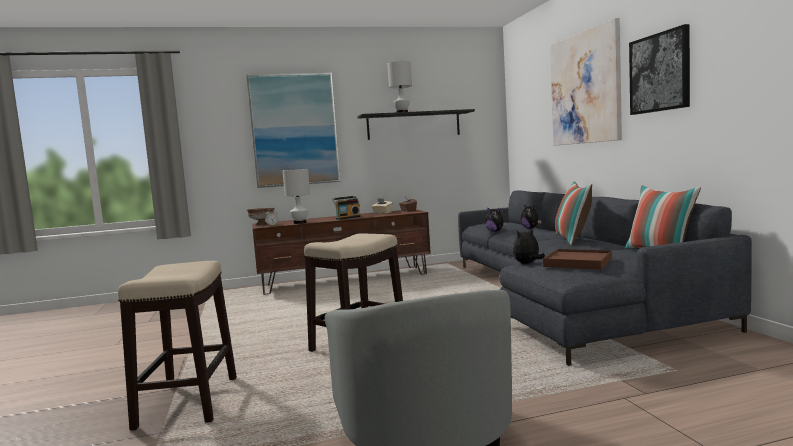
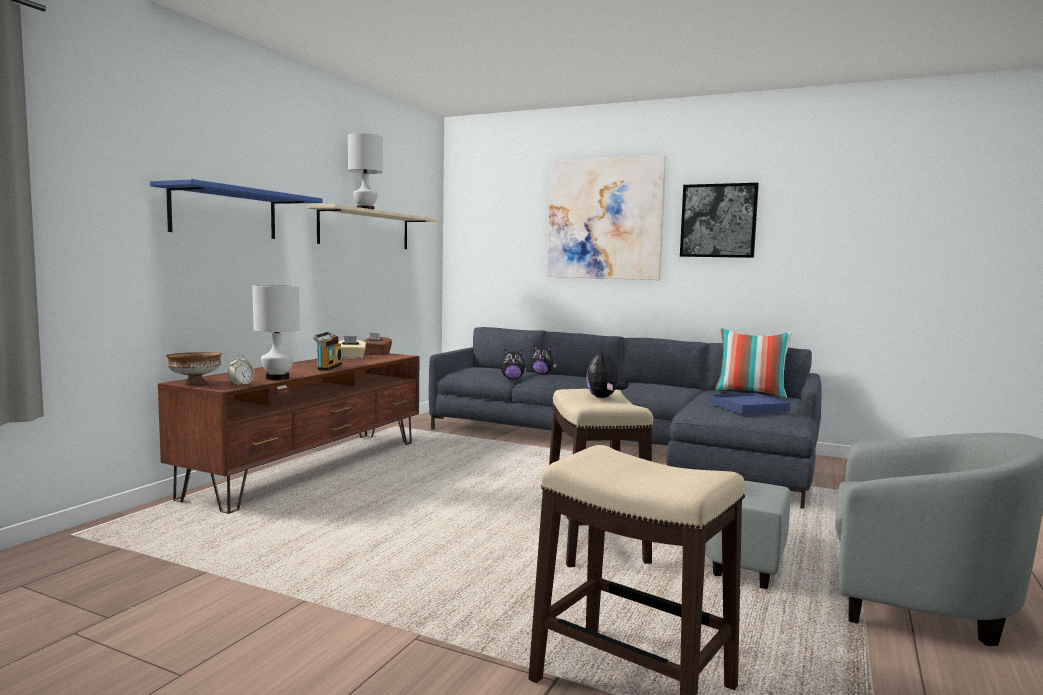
camera: 50 degrees left, 0 degrees up
picture [246,73,340,188] -> blue shelf [150,179,323,239]
black shelf [357,109,475,140] -> beige shelf [307,204,437,249]
plush toy [513,228,545,264] -> plush toy moved to [586,348,629,398]
brown tray [543,249,612,270] -> blue tray [709,393,791,414]
pillow [555,182,592,245] -> none

